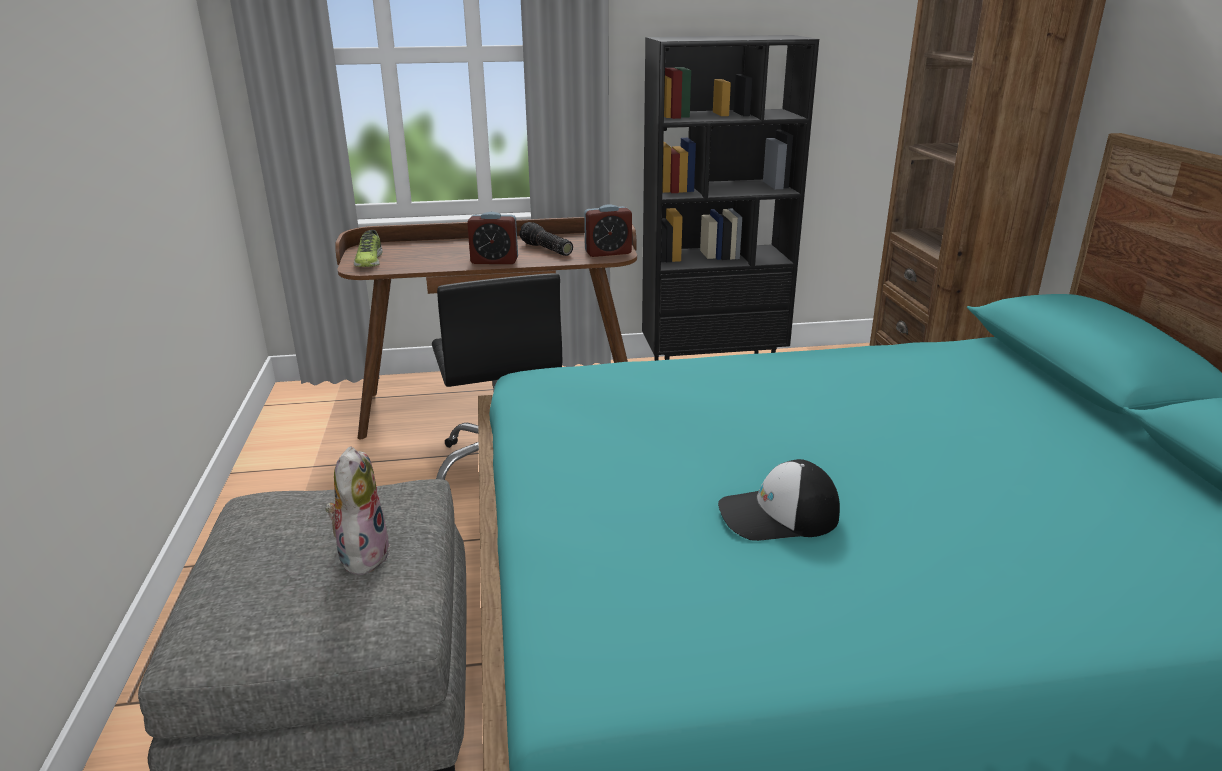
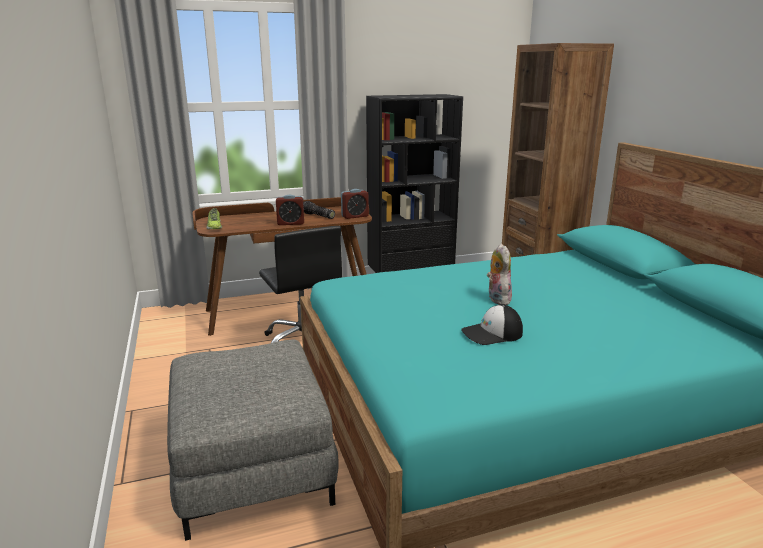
camera: 10 degrees left, 5 degrees down
plush toy [326,446,390,575] -> plush toy moved to [487,244,512,305]

